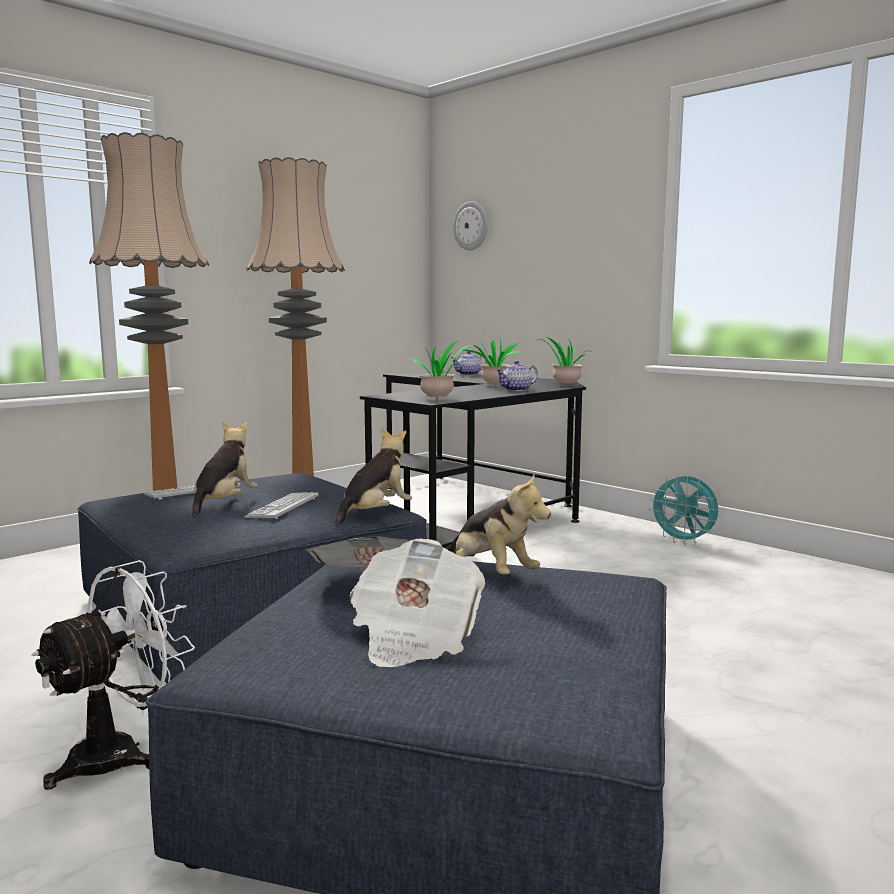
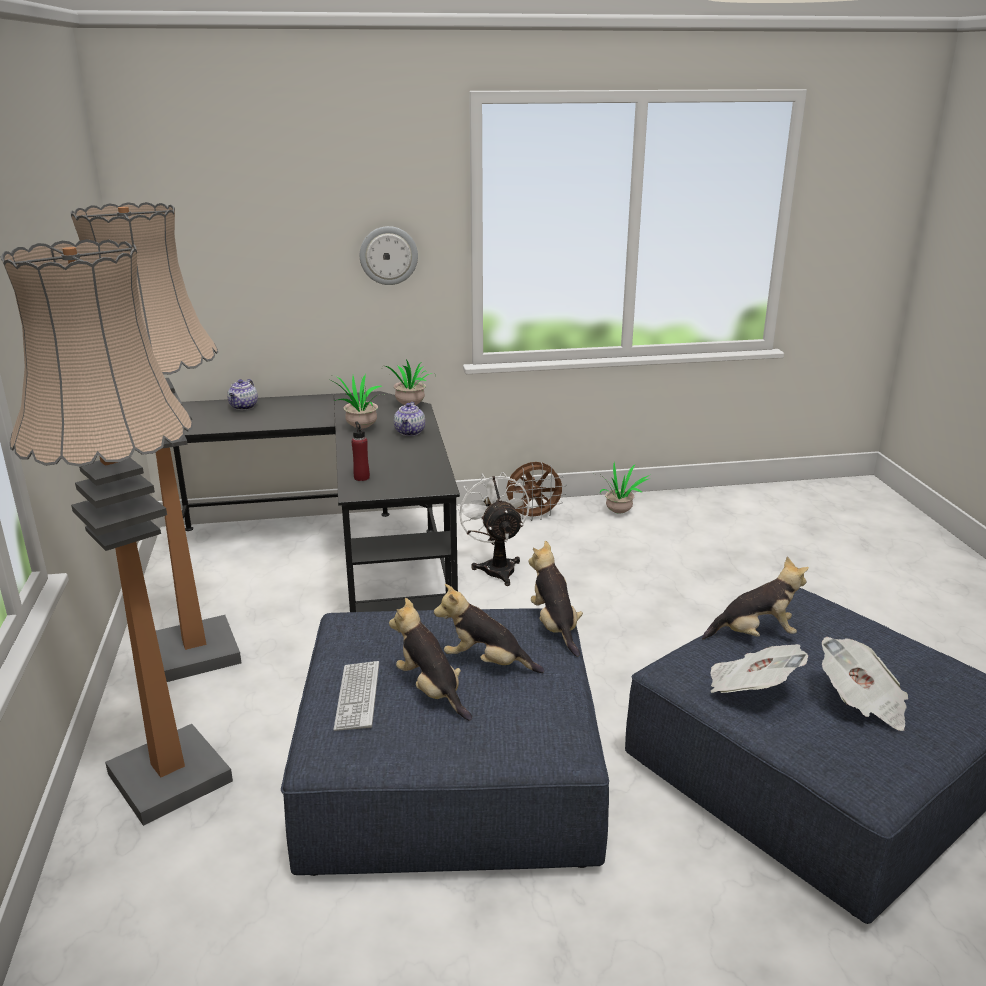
camera: 55 degrees left, 15 degrees up
white fan [31,560,195,790] -> white fan moved to [456,472,530,586]
keyboard [244,492,319,519] -> plush toy [434,584,544,673]
potted plant [409,341,475,397] -> potted plant moved to [599,462,650,514]
wall clock [453,201,488,250] -> wall clock moved to [360,226,418,285]
turquoise fan [648,474,718,545] -> brown fan [506,462,566,521]
none -> red bottle [351,422,370,481]

